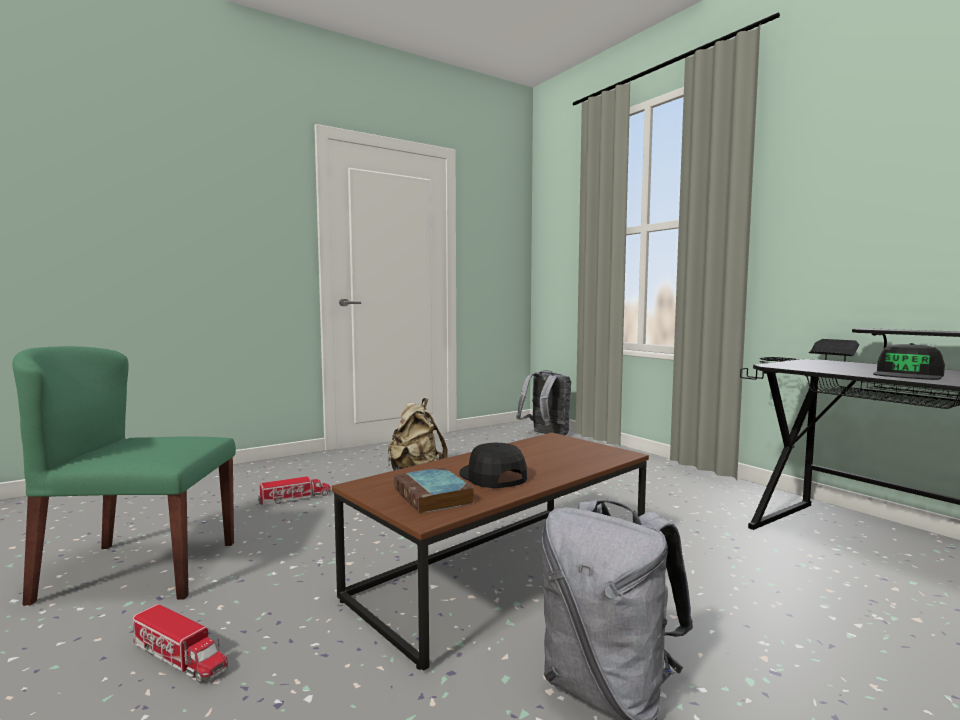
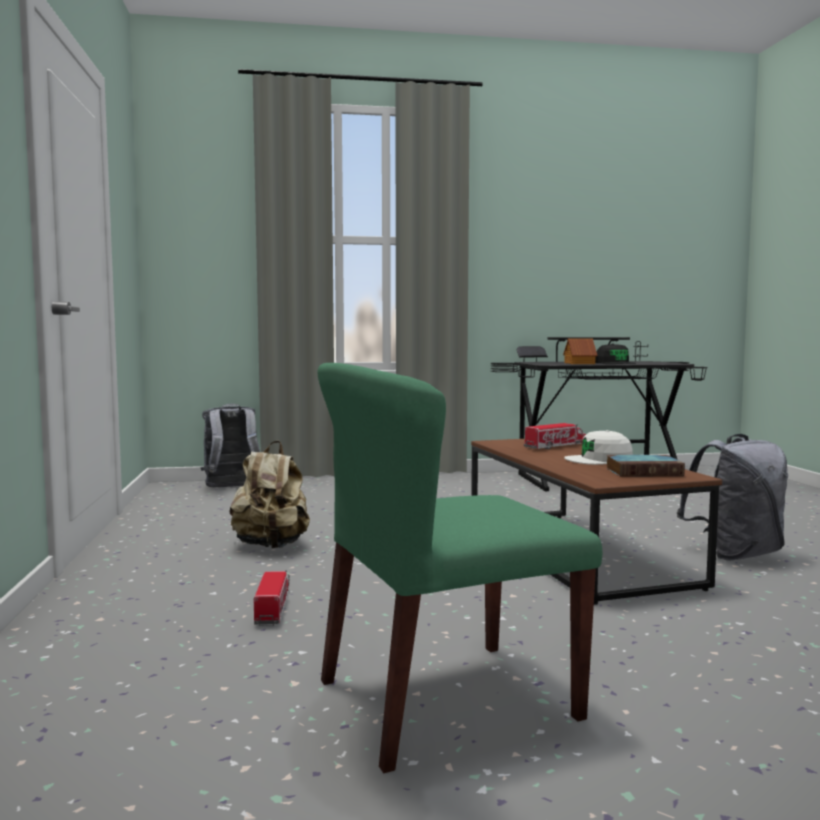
camera: 65 degrees left, 0 degrees up
green chair [12,346,236,606] -> green chair turned 45 degrees clockwise [317,363,602,773]
toy truck [133,604,228,683] -> toy truck moved to [524,423,586,449]
black cap [459,443,527,488] -> white cap [564,430,633,465]
none -> toy house [563,338,597,364]

